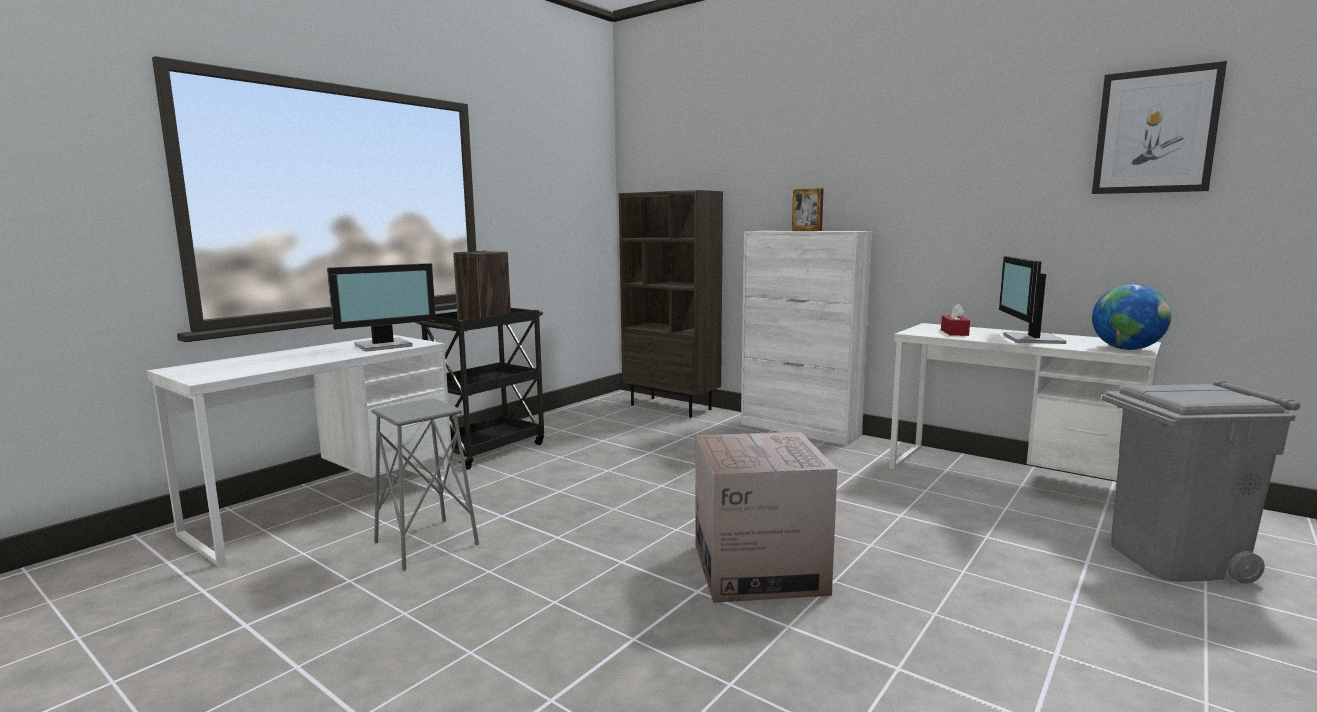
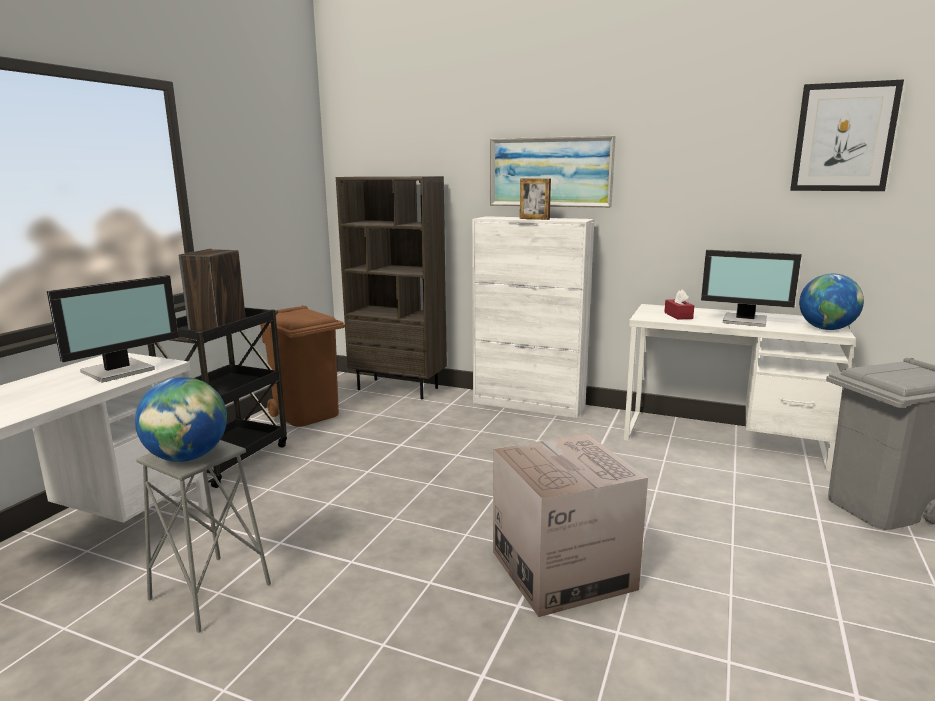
camera: 15 degrees left, 5 degrees up
monitor [999,256,1066,344] -> monitor turned 60 degrees counterclockwise [701,250,802,327]
none -> globe [135,377,227,462]
none -> brown trash can [260,305,345,427]
none -> picture [490,136,615,208]

